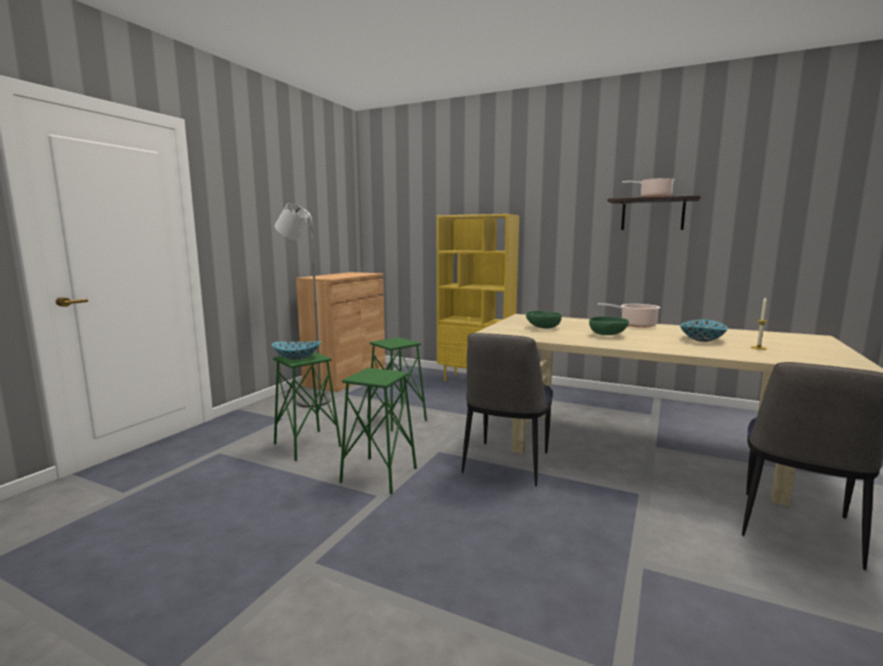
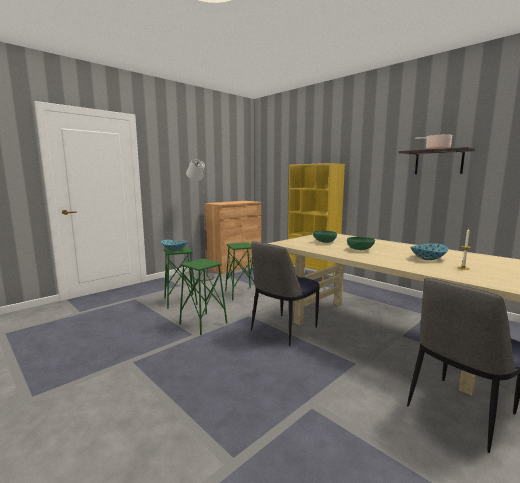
camera: 20 degrees right, 0 degrees up
cooking pot [598,303,660,328] -> none

